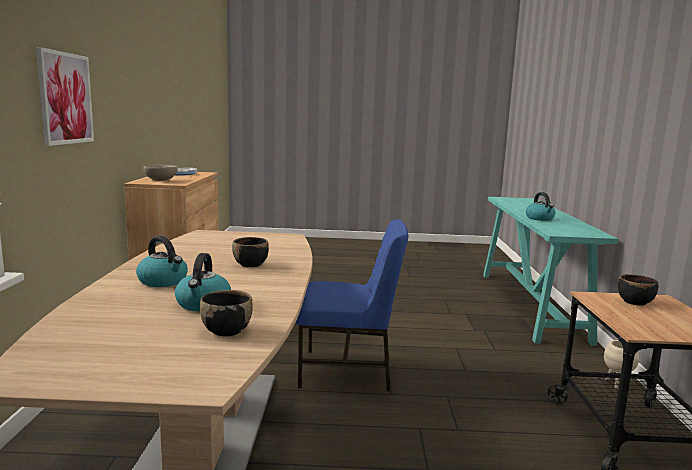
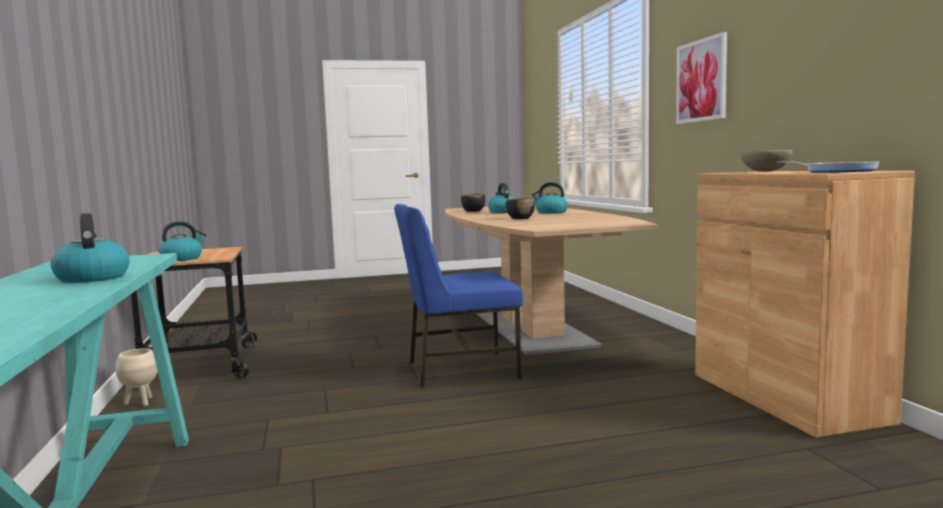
camera: 165 degrees right, 5 degrees down
black bowl [618,274,658,306] -> kettle [159,221,206,261]

